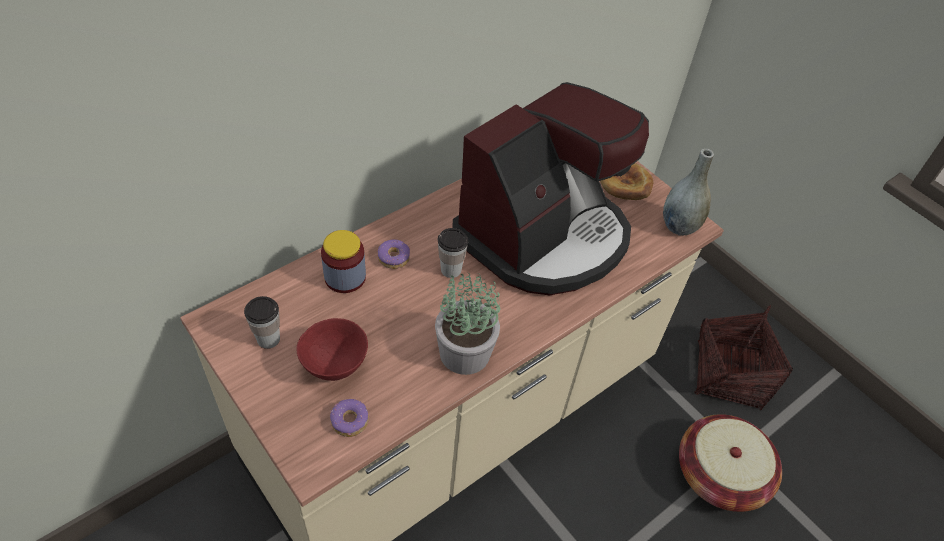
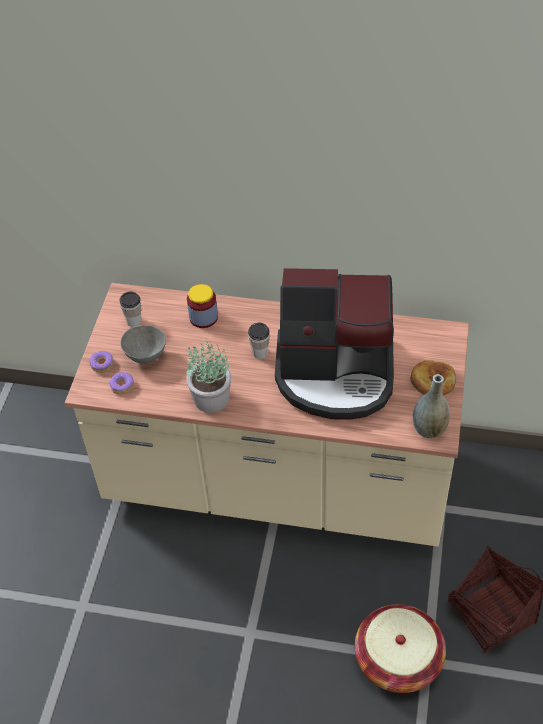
camera: 55 degrees right, 0 degrees up
red bowl [296,318,368,381] -> grey bowl [120,325,166,364]
donut [378,239,410,269] -> donut moved to [89,351,114,373]

